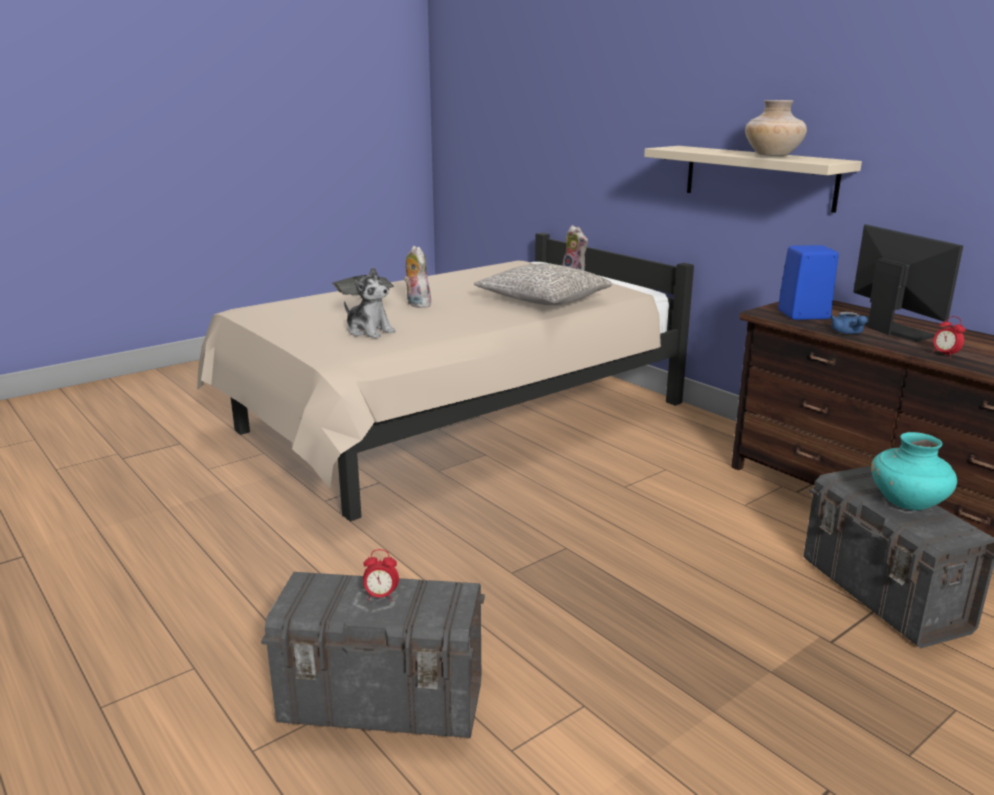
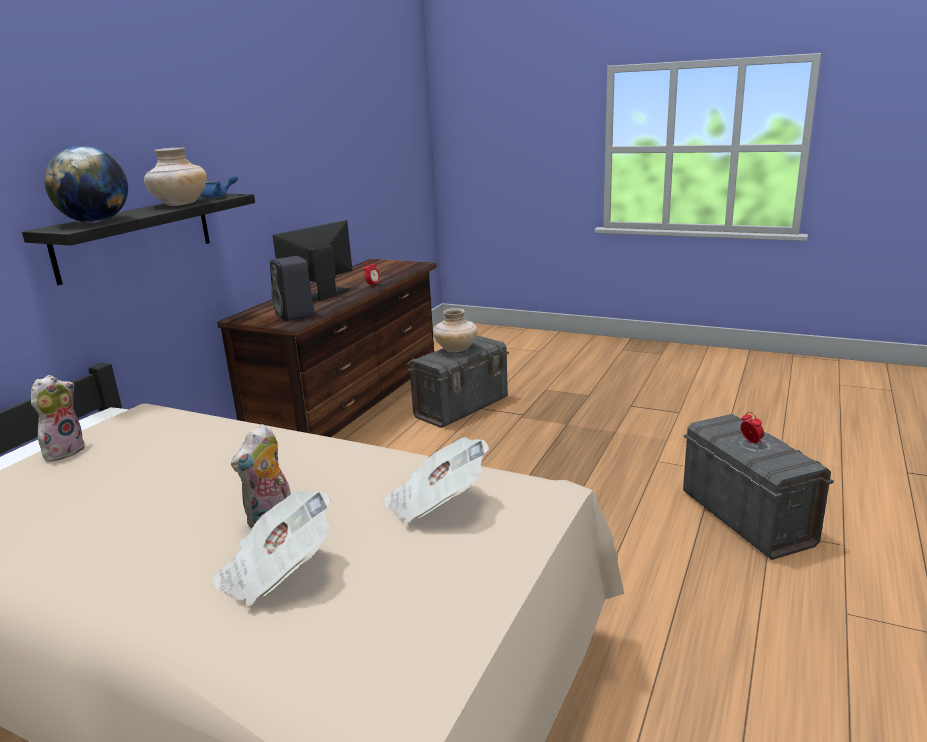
camera: 115 degrees left, 0 degrees up
plush toy [344,267,396,338] -> newspaper [384,437,489,524]
grey pillow [474,263,612,305] -> none
beige shelf [644,146,862,213] -> black shelf [22,194,255,285]
blue speaker [778,245,839,320] -> black speaker [270,256,314,321]
blue teapot [830,312,868,334] -> blue teapot moved to [200,174,238,198]
turquoise vase [871,432,957,510] -> beige vase [433,308,478,352]
none -> globe [44,146,128,223]

